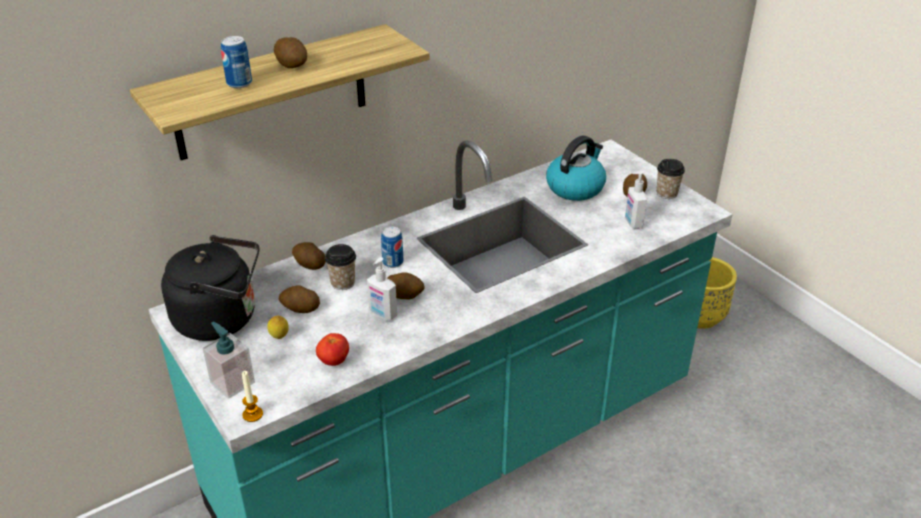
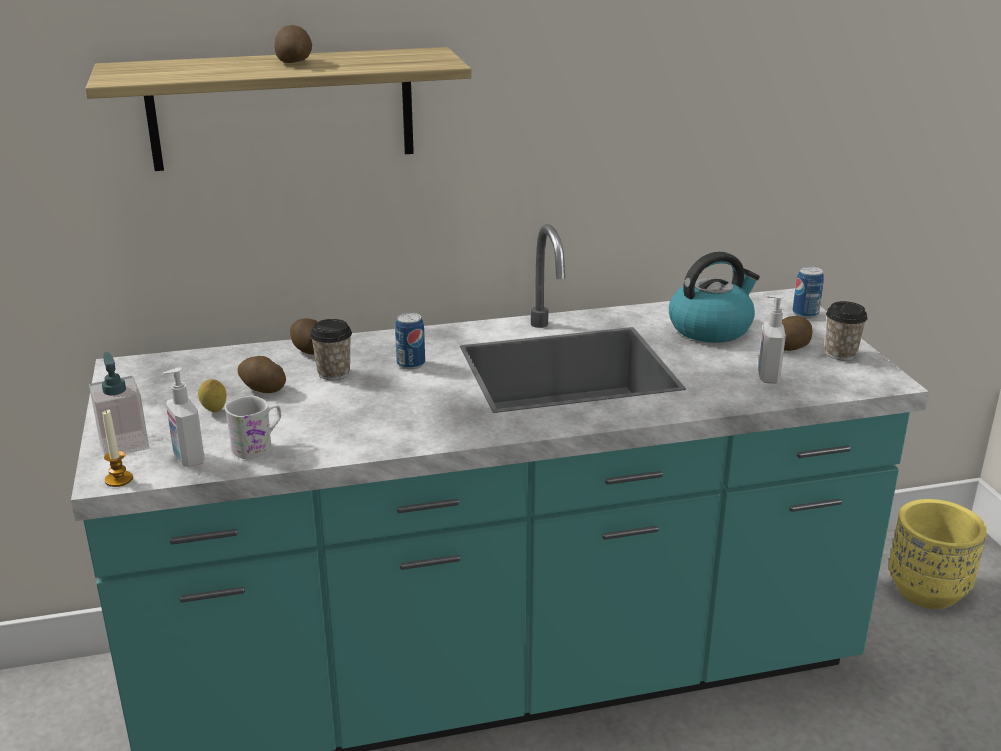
camera: 20 degrees right, 10 degrees down
black kettle [161,235,259,341] -> none
can [221,36,252,88] -> can moved to [792,266,824,318]
tomato [316,333,349,366] -> white mug [224,396,281,459]
soap dispenser [367,257,397,320] -> soap dispenser moved to [162,367,205,468]
potato [387,272,425,300] -> none

